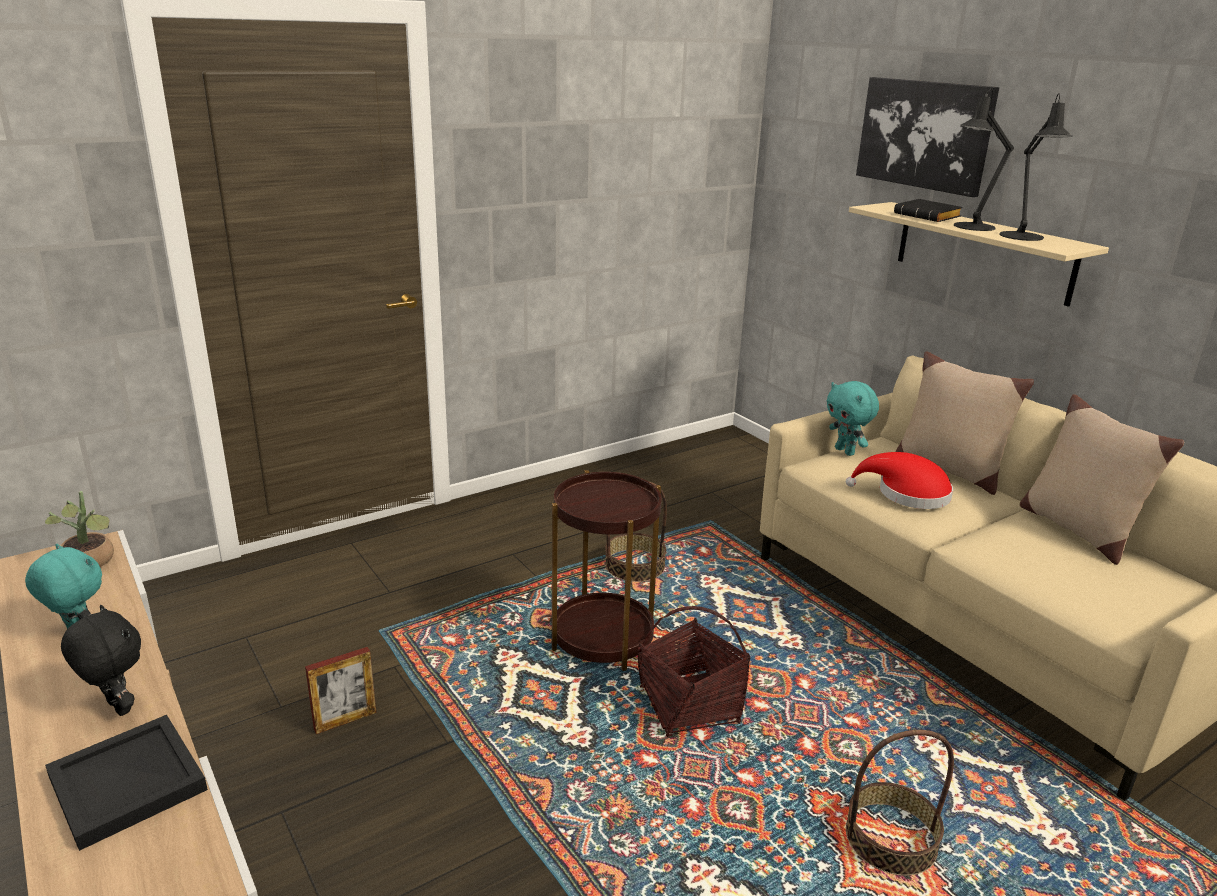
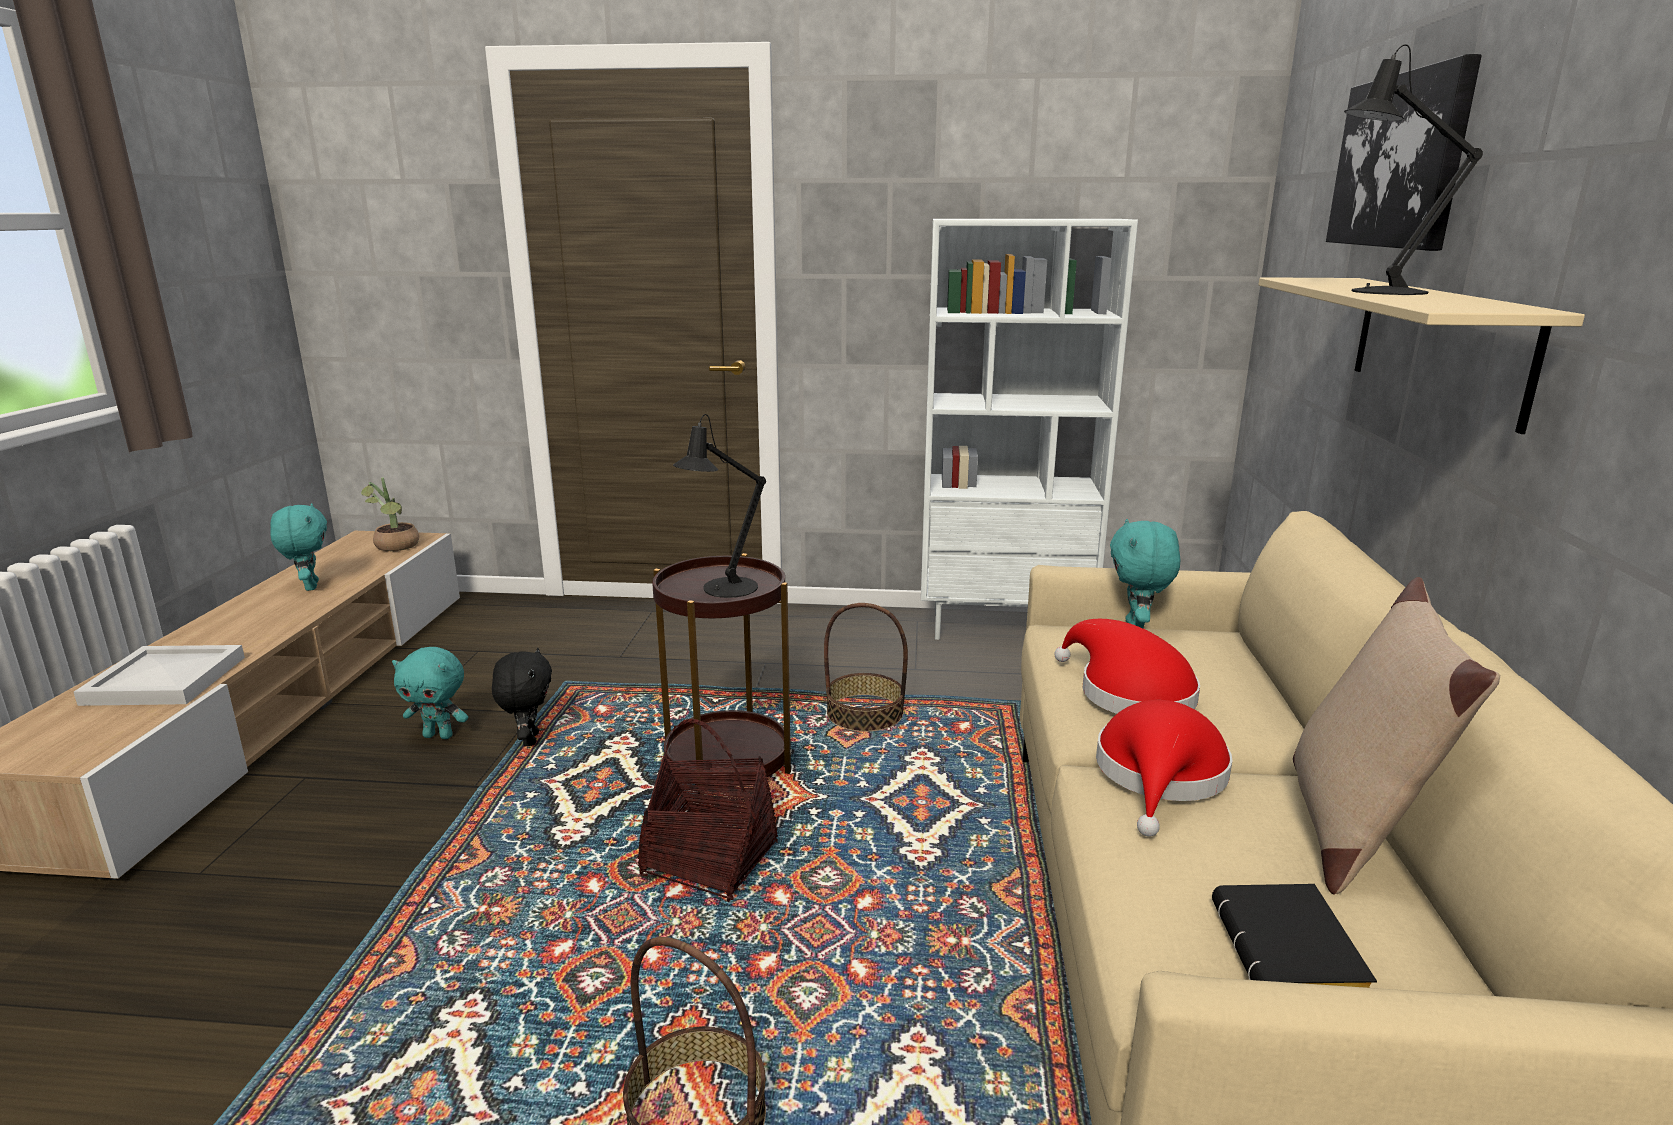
camera: 40 degrees right, 5 degrees down
black tray [45,715,208,851] -> white tray [74,645,245,706]
black plush toy [61,605,141,716] -> black plush toy moved to [492,648,552,746]
picture frame [305,647,376,734] -> turquoise plush toy [392,647,468,739]
black book [894,199,963,222] -> black book moved to [1212,884,1377,988]
beige pillow [895,351,1034,495] -> none
black table lamp [999,93,1072,241] -> black table lamp moved to [673,414,766,598]
none -> white bookcase [921,219,1138,640]
none -> red hat [1096,700,1232,837]

